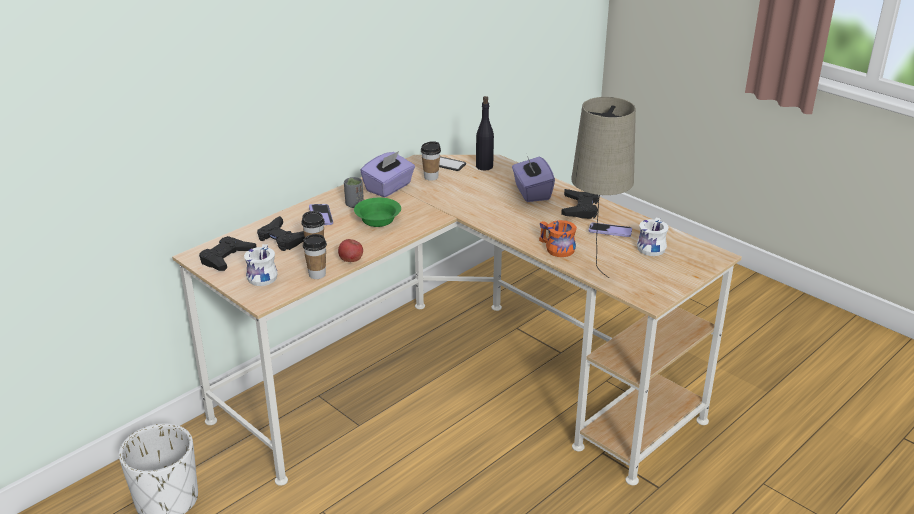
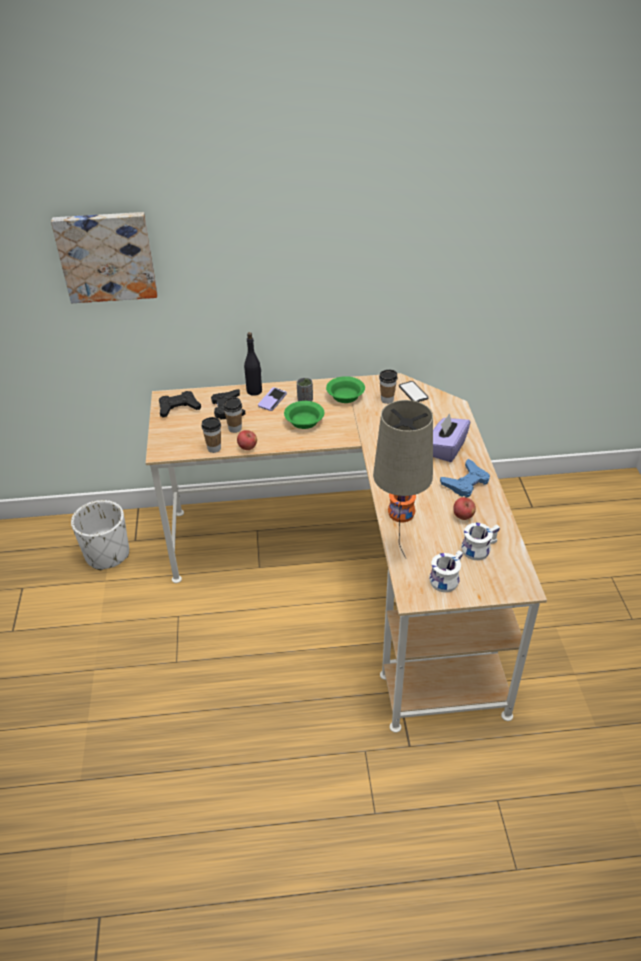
camera: 40 degrees right, 10 degrees up
white mug [244,244,278,286] -> white mug moved to [429,550,463,592]
purple tissue box [360,151,415,197] -> green bowl [326,376,365,403]
black bottle [476,96,494,171] -> black bottle moved to [244,332,262,396]
black game controller [561,189,599,219] -> blue game controller [440,459,490,498]
phone [588,223,632,237] -> apple [453,497,476,520]
none -> picture [51,212,158,303]

